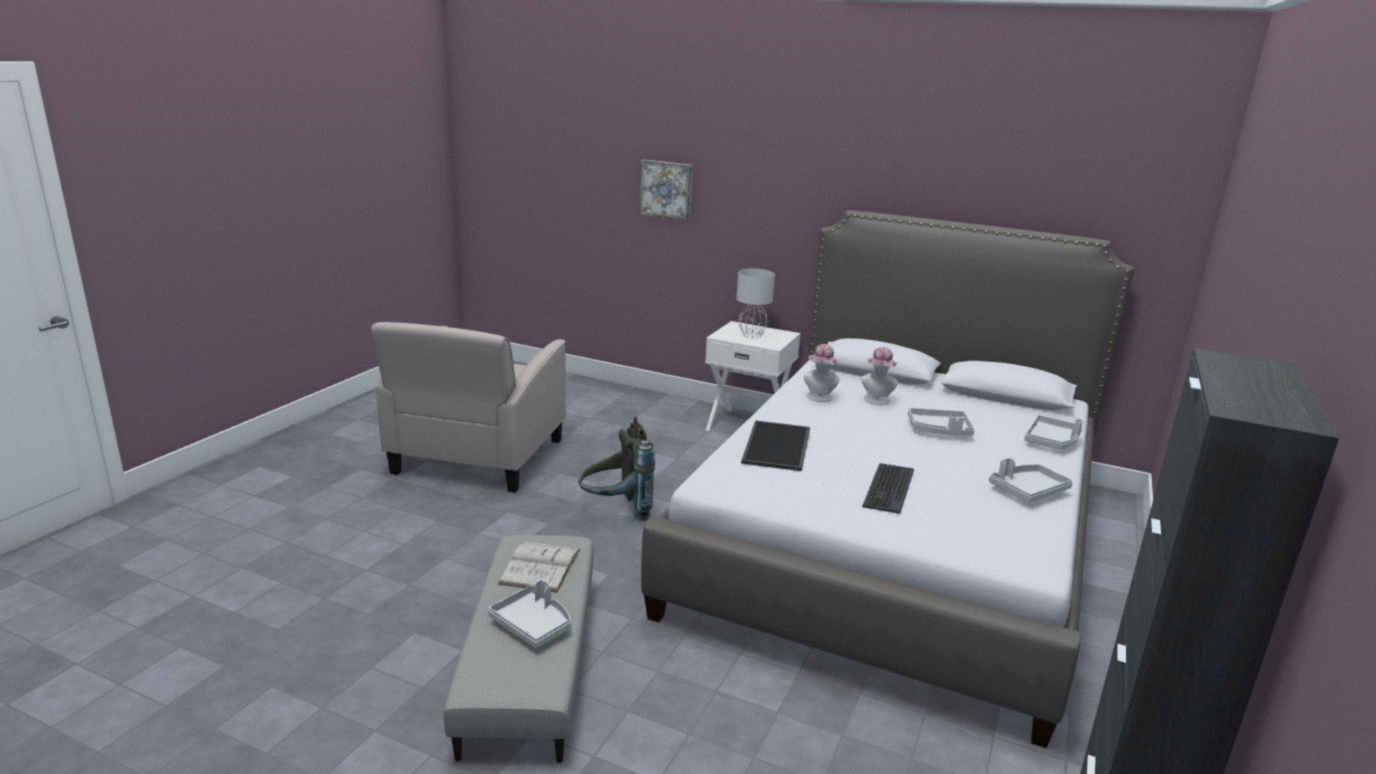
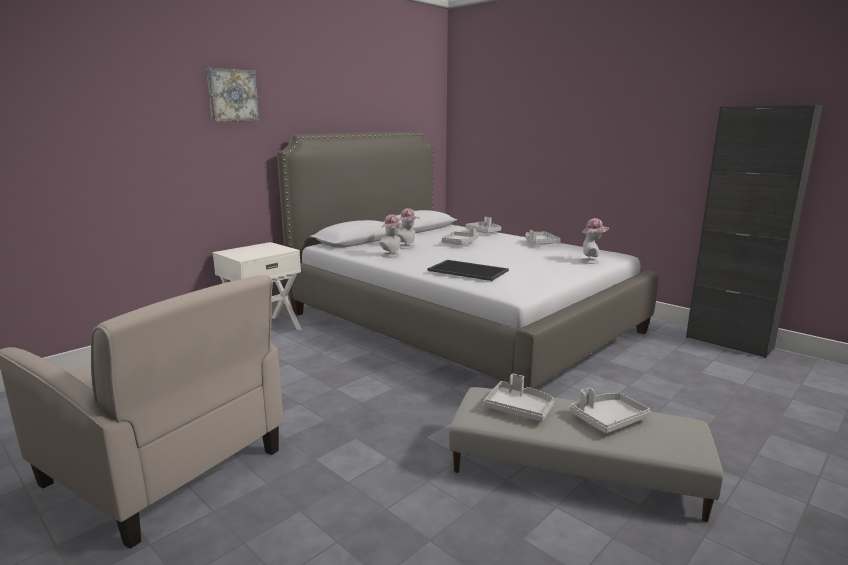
camera: 70 degrees left, 5 degrees down
white book [498,542,580,593] -> grey tray [484,374,554,422]
grey backpack [578,417,655,521] -> none
picture [640,160,693,221] -> picture moved to [206,67,260,121]
grey table lamp [736,269,775,338] -> none
keyboard [862,463,914,514] -> none
none -> hat [579,218,609,264]

